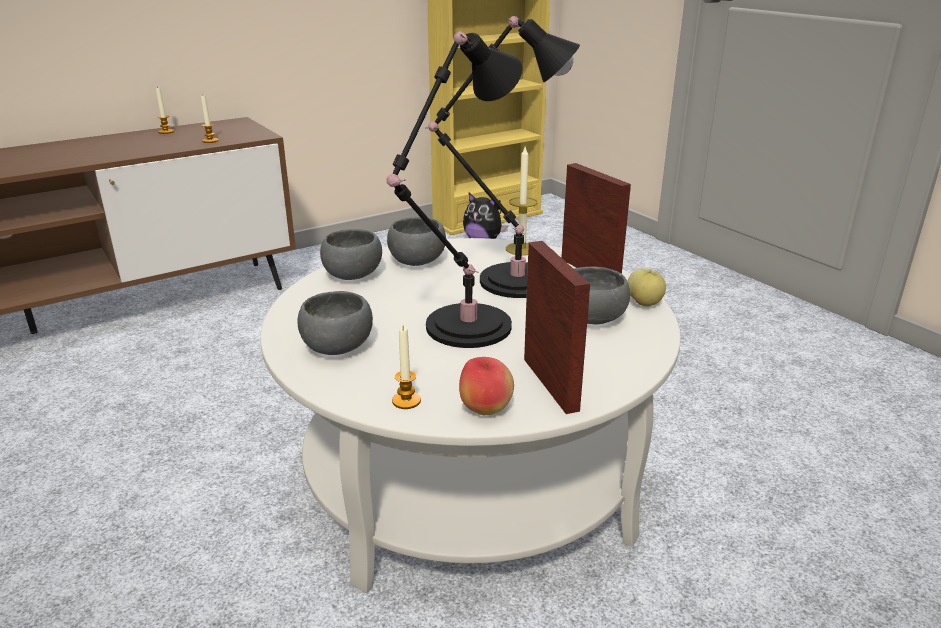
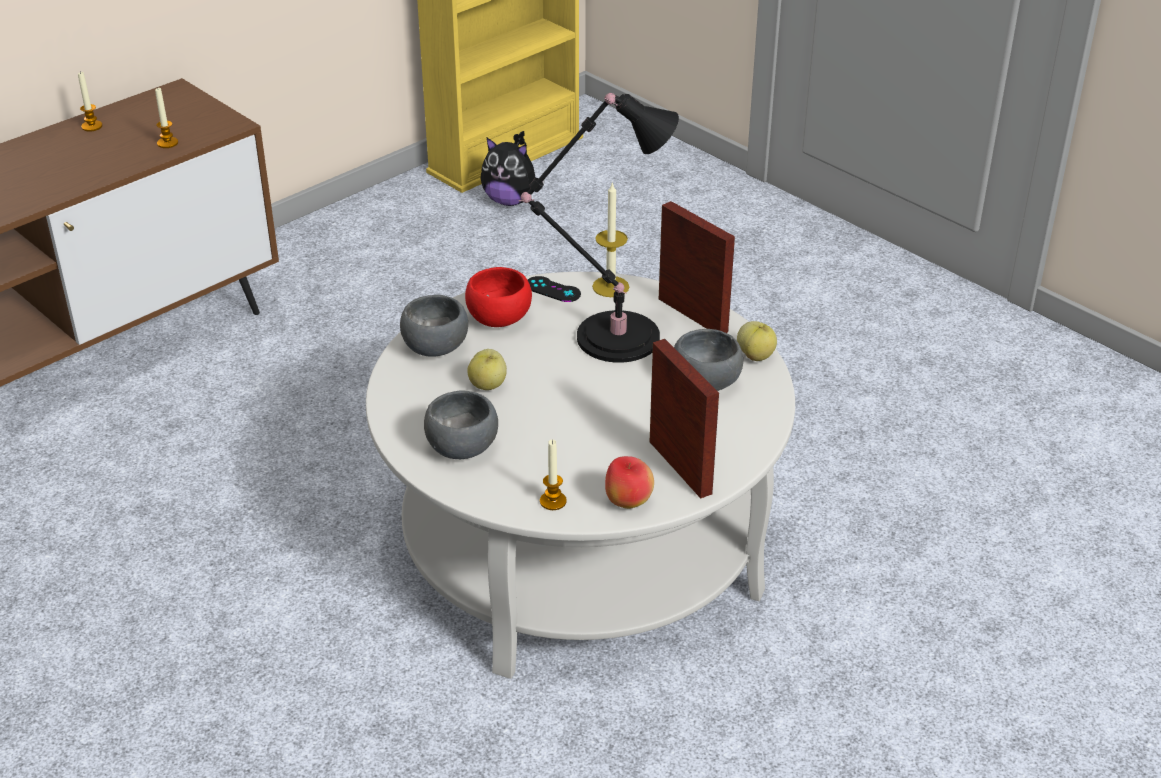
camera: 10 degrees left, 10 degrees up
black table lamp [386,31,522,348] -> none
grey bowl [387,217,446,266] -> red bowl [465,267,532,327]
none -> apple [467,349,507,390]
none -> black game controller [528,276,581,302]

